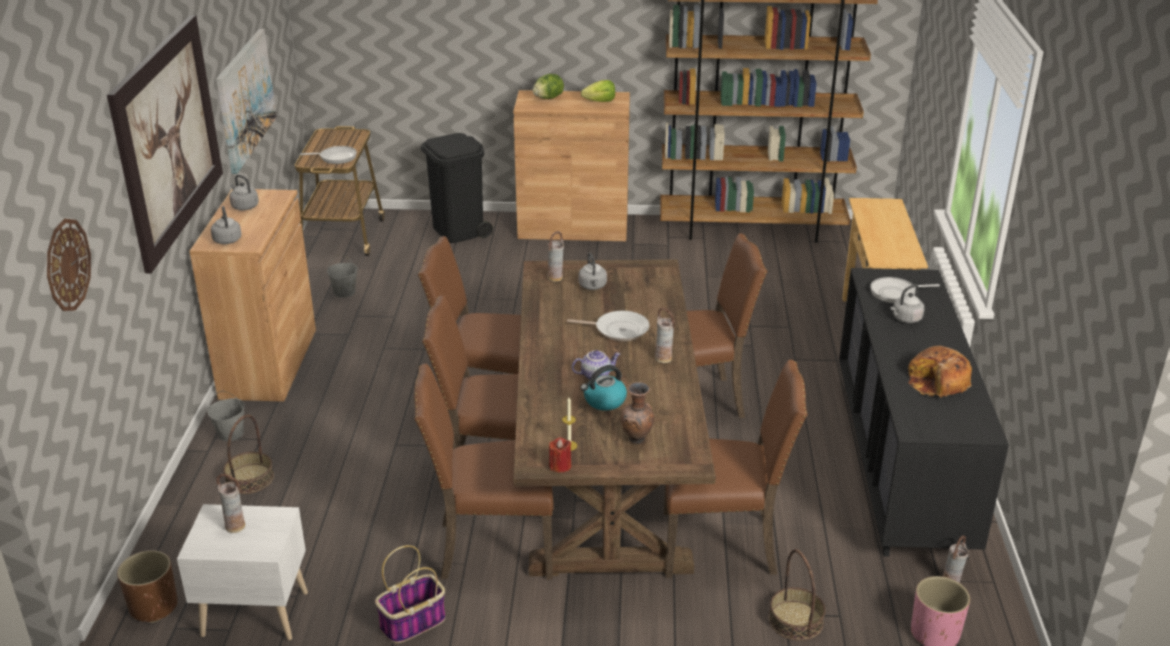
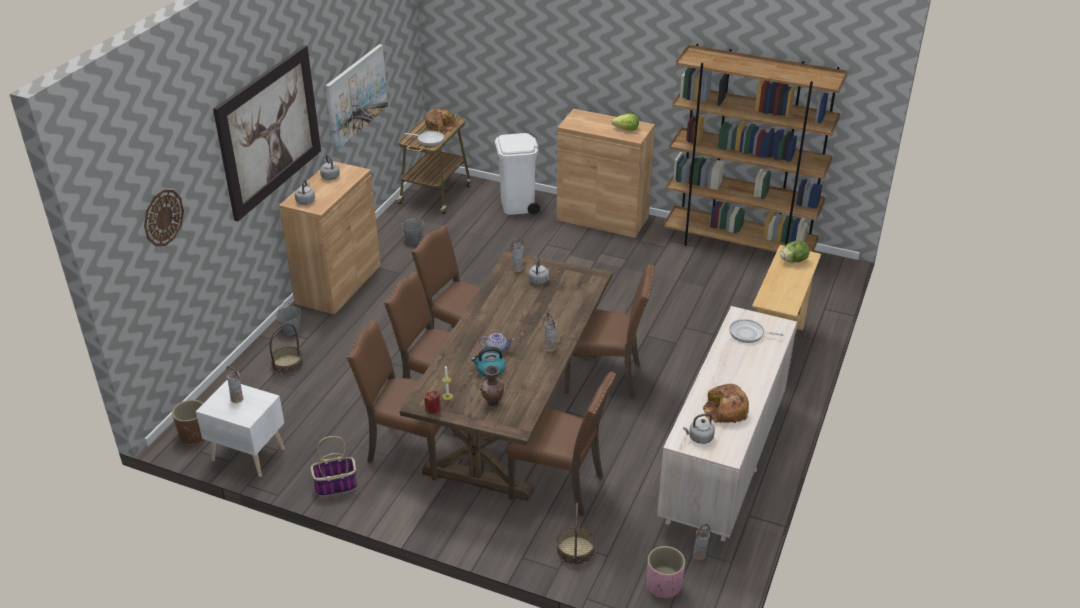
camera: 20 degrees right, 5 degrees up
black trash can [421,133,493,243] -> white trash can [495,133,540,215]
lettuce [533,74,564,99] -> lettuce moved to [780,241,810,262]
frying pan [567,311,650,341] -> none
black dresser [839,268,1009,559] -> beige dresser [657,306,797,542]
grey kettle [890,284,925,323] -> grey kettle moved to [683,413,715,444]
none -> bread [425,108,459,132]

